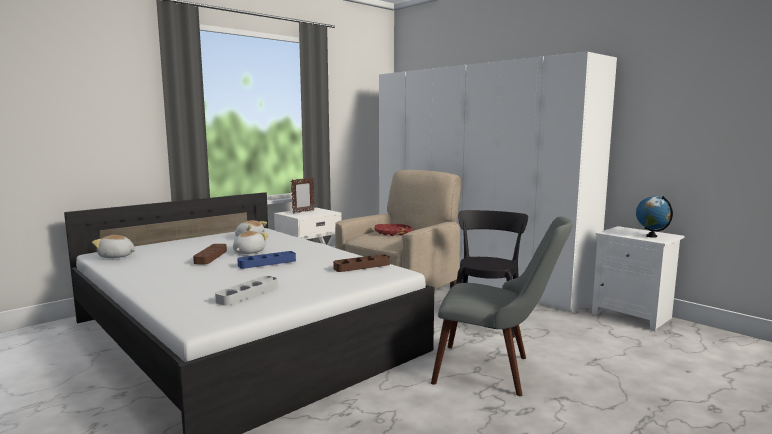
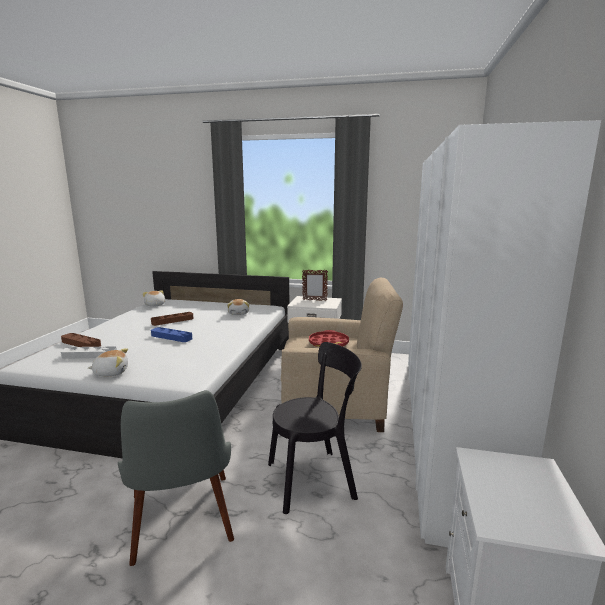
camera: 55 degrees right, 5 degrees up
plush toy [233,231,269,254] -> plush toy moved to [88,348,128,376]
brown tray [333,254,390,272] -> brown tray moved to [61,333,101,347]
globe [636,196,673,238] -> none

